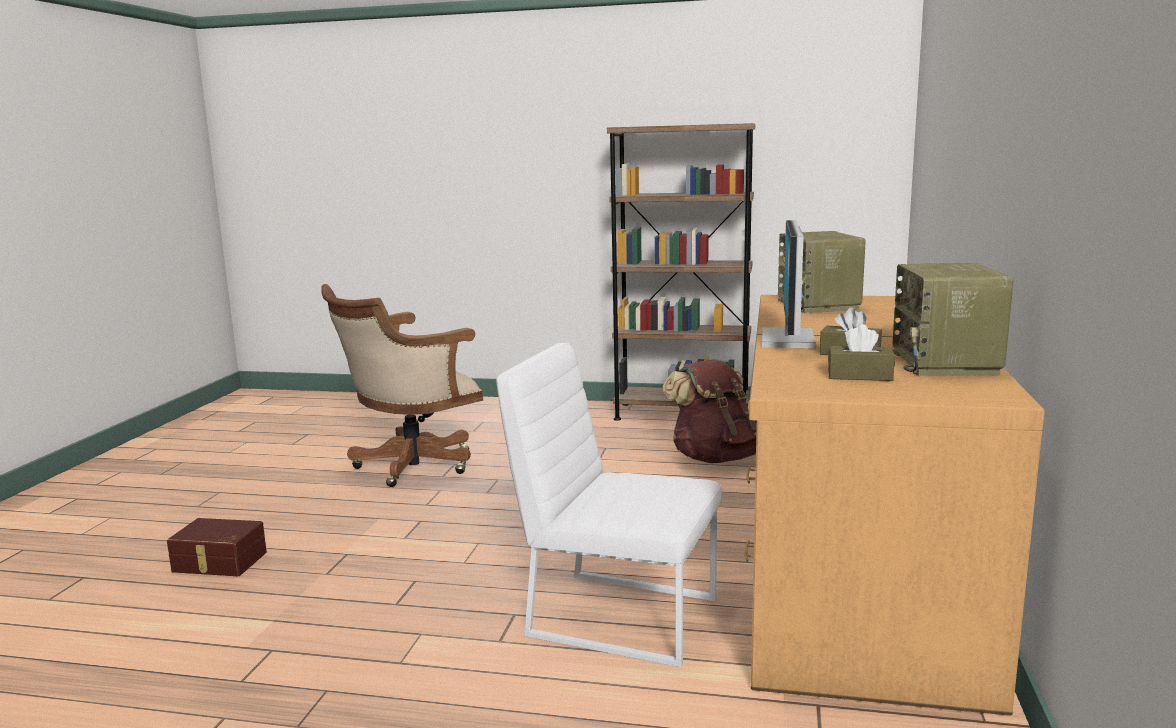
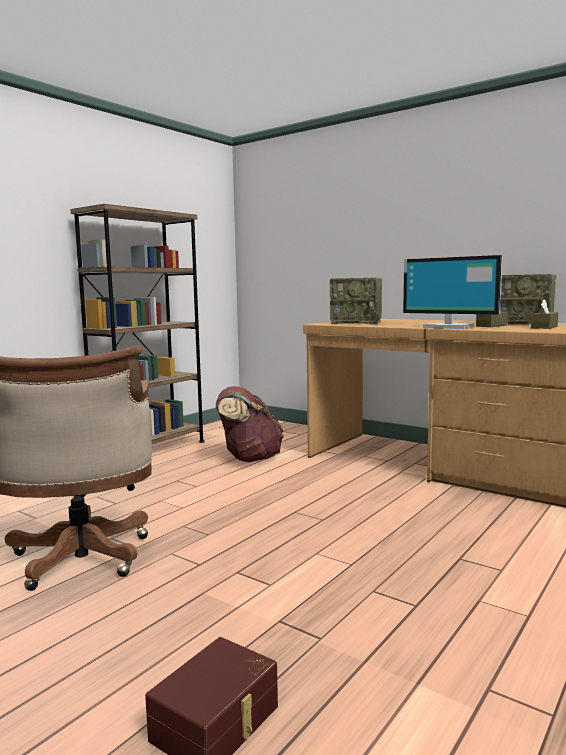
camera: 65 degrees left, 5 degrees down
white chair [496,343,722,667] -> none

